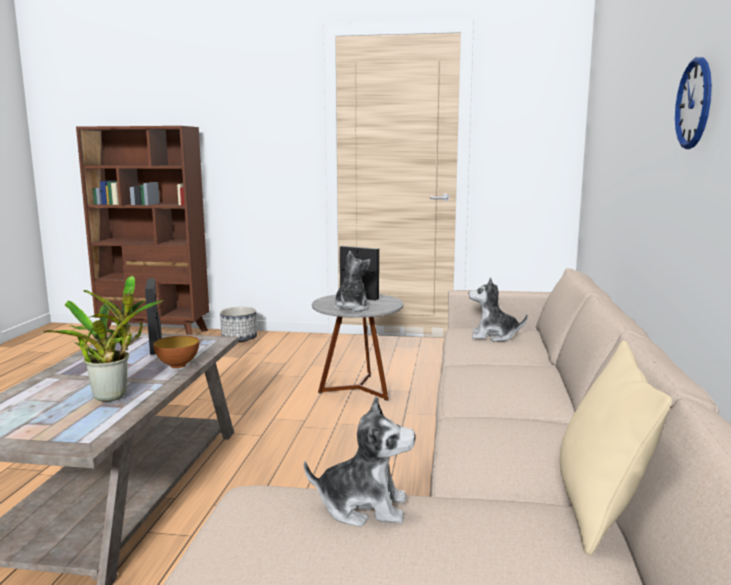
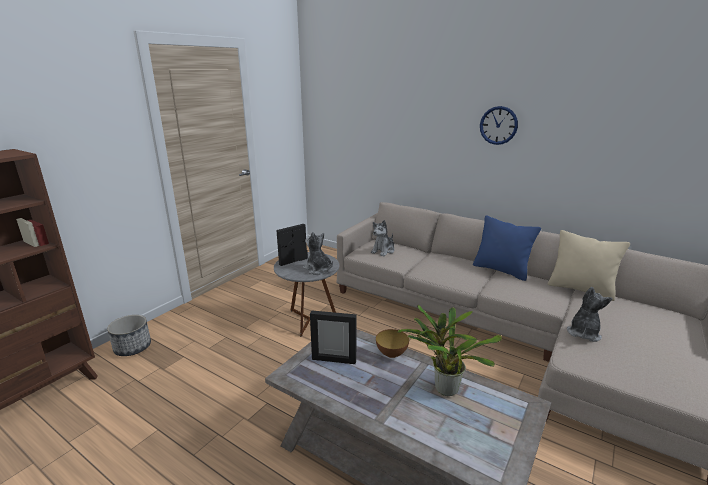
camera: 65 degrees left, 10 degrees up
none -> blue pillow [473,215,541,281]

